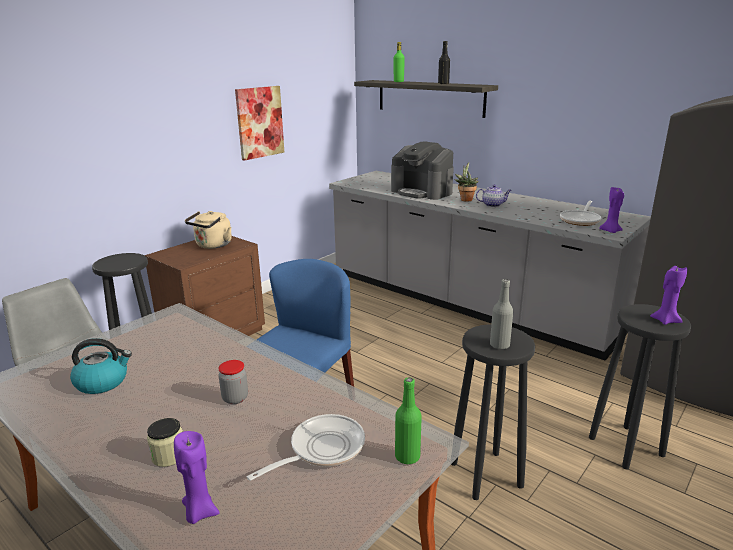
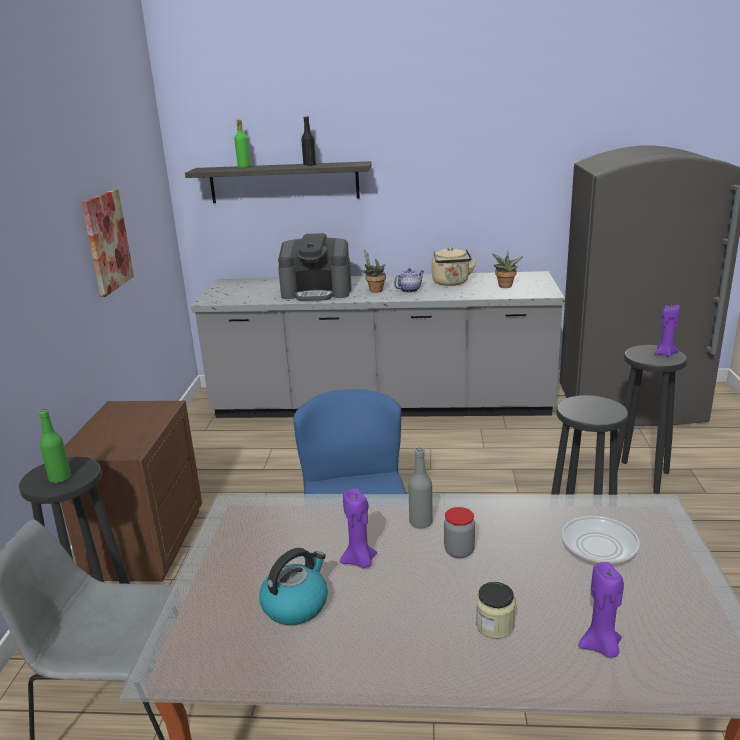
camera: 35 degrees left, 0 degrees up
beige kettle [185,211,232,249] -> beige kettle moved to [432,247,477,286]
green bottle [395,377,422,464] -> green bottle moved to [39,409,71,484]
grey bottle [490,279,513,349] -> grey bottle moved to [408,448,433,529]
frying pan [560,201,601,226] -> potted plant [492,251,523,288]
purple candle [599,186,624,233] -> purple candle moved to [340,489,377,568]

